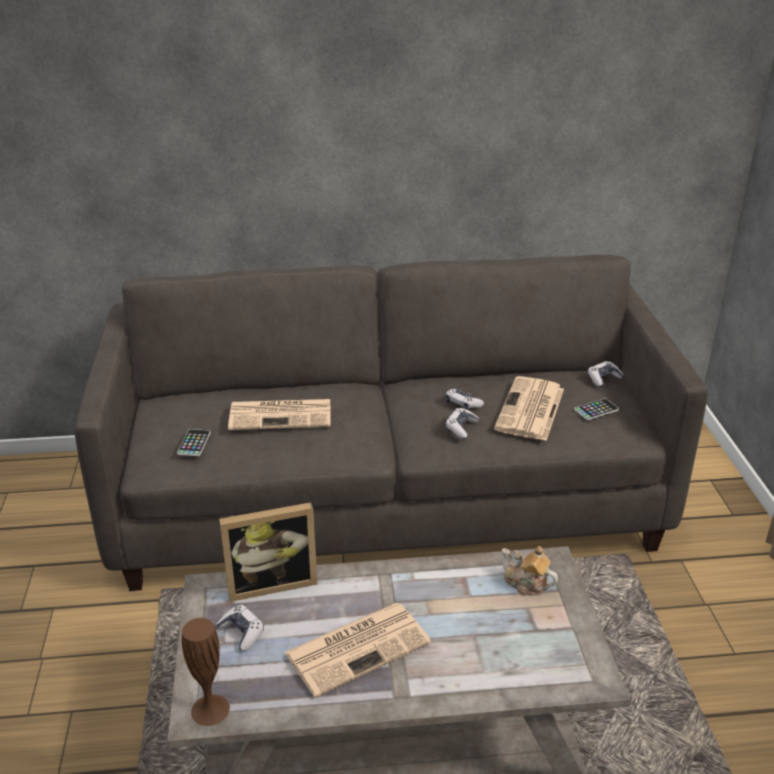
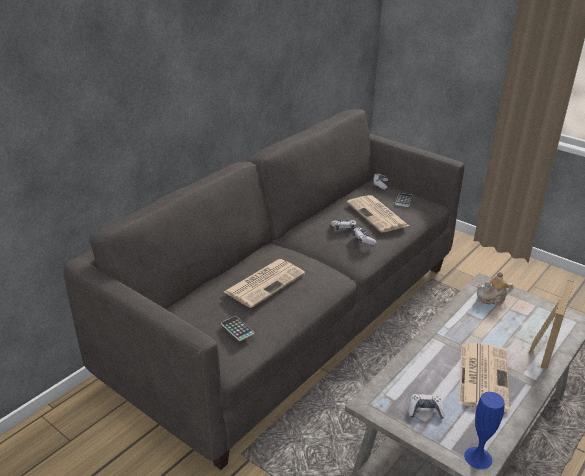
camera: 45 degrees left, 0 degrees up
brown vase [182,618,230,726] -> blue vase [464,392,504,469]
picture frame [219,502,317,602] -> picture frame moved to [528,280,574,370]

